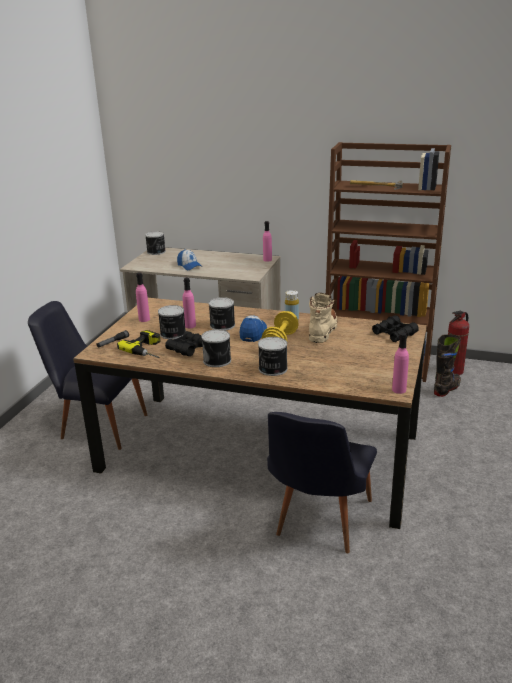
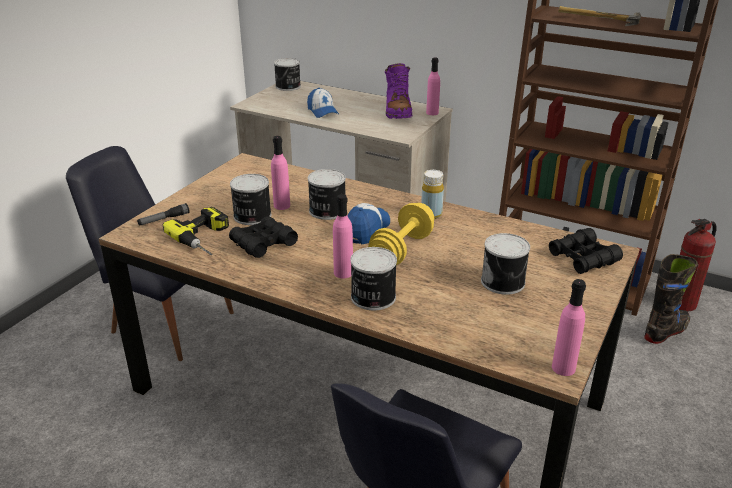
camera: 10 degrees right, 5 degrees up
pink bottle [136,272,150,322] -> pink bottle moved to [333,194,353,278]
can [201,329,231,367] -> can moved to [481,233,530,295]
beige boot [309,293,337,343] -> none
none -> purple boot [385,63,412,119]

